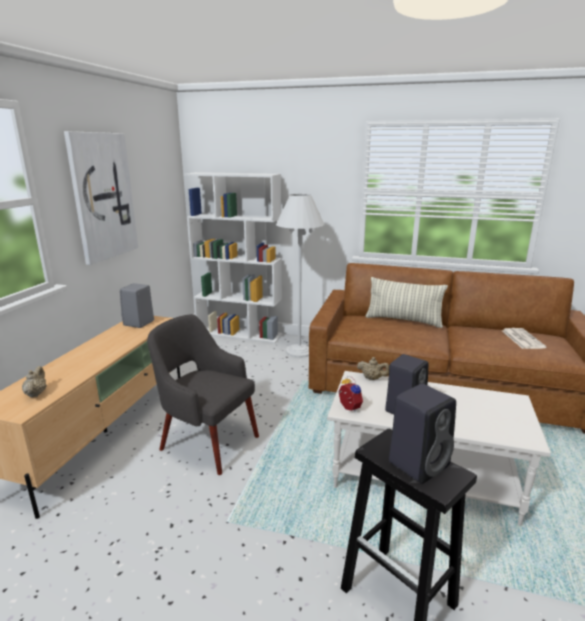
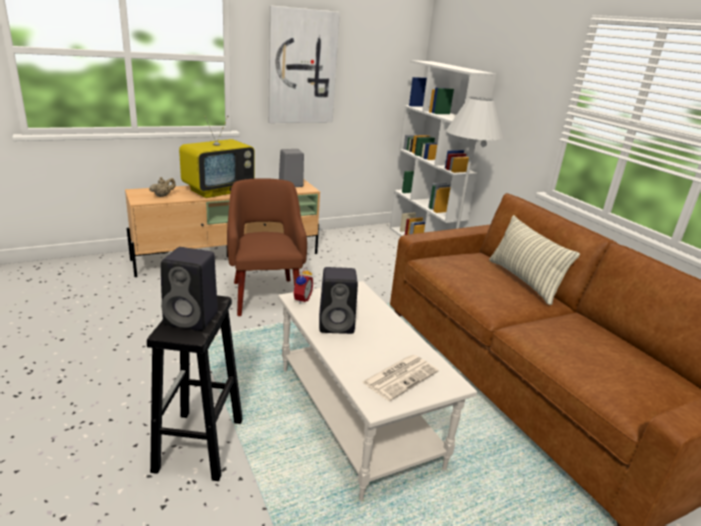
camera: 45 degrees right, 5 degrees up
grey armchair [147,314,259,475] -> brown armchair [227,178,307,316]
beige teapot [357,357,390,380] -> none
newspaper [502,328,547,349] -> newspaper moved to [362,355,438,401]
none -> television [179,115,254,198]

